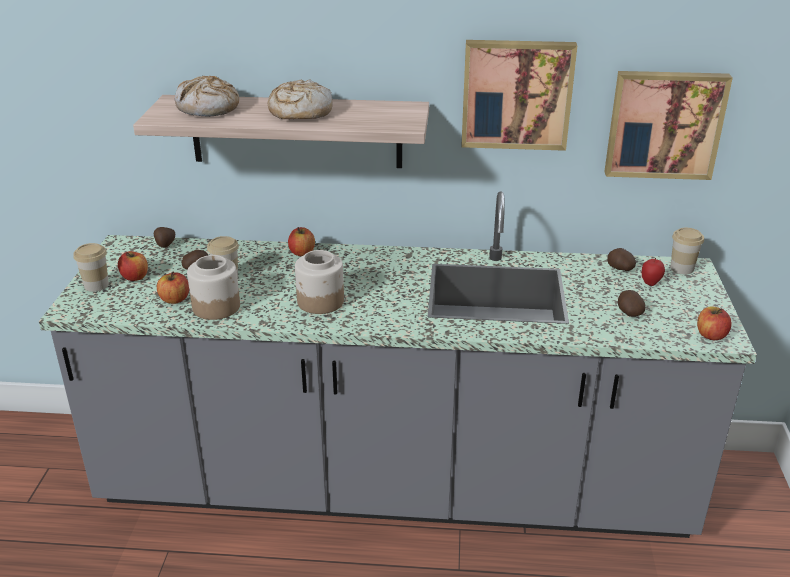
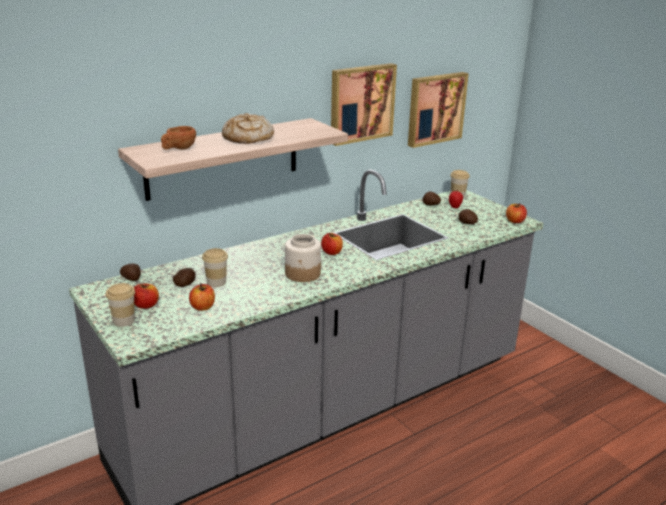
camera: 40 degrees left, 5 degrees down
bread [175,76,239,117] -> brown cup [161,126,196,150]
jar [187,255,240,320] -> none
apple [288,227,315,256] -> apple moved to [321,233,343,255]

